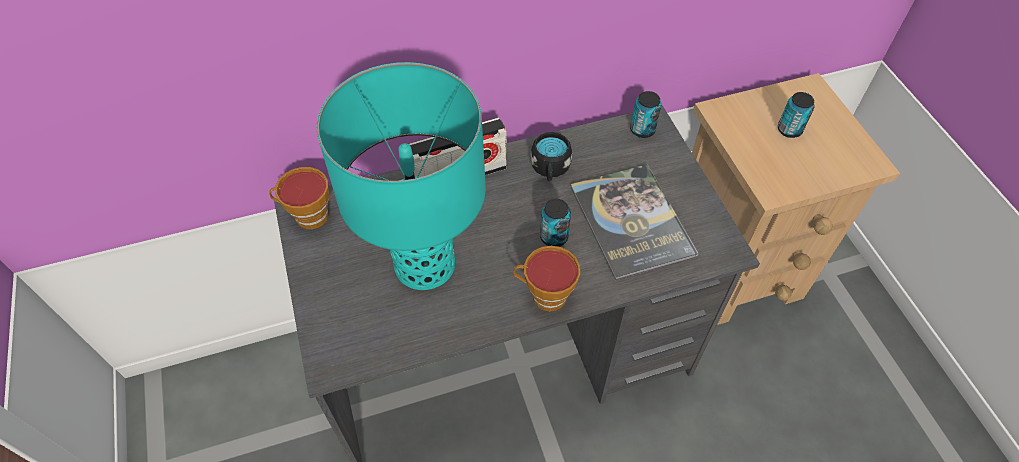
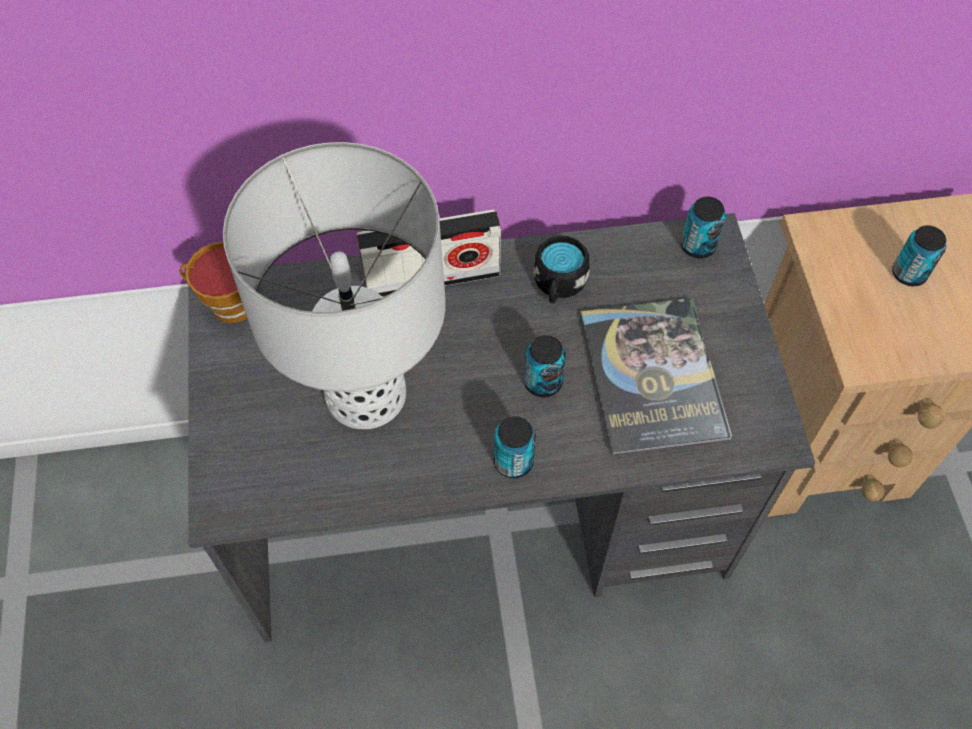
camera: 10 degrees right, 5 degrees up
turquoise table lamp [317,62,486,290] -> white table lamp [223,142,446,429]
cup [513,246,581,311] -> can [494,416,536,478]

